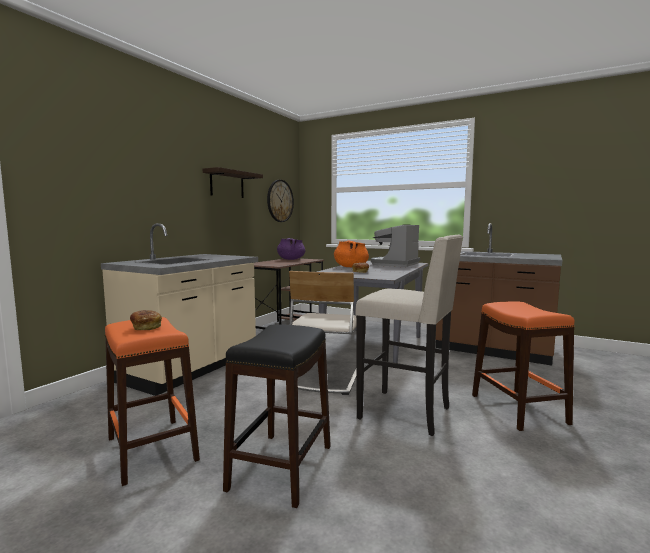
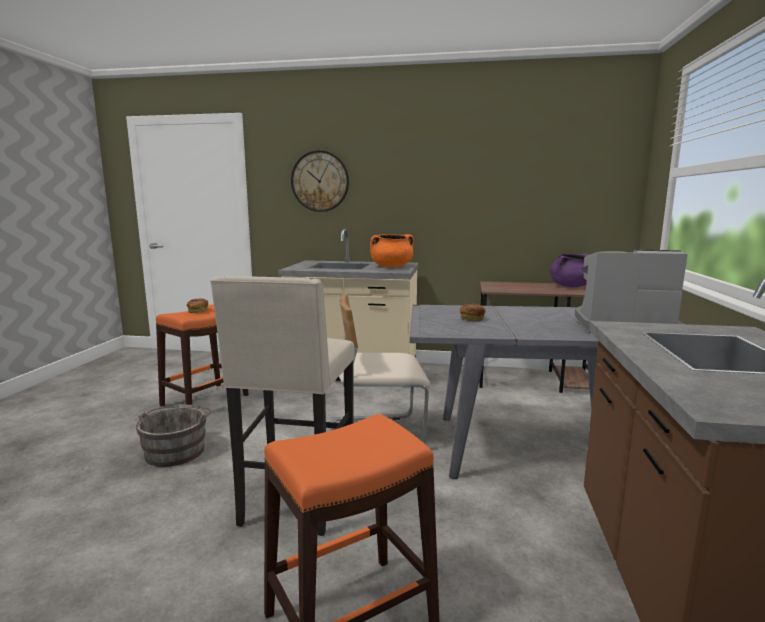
camera: 70 degrees right, 5 degrees up
shelf [203,167,263,198] -> none
black stool [223,324,331,508] -> grey bucket [136,404,211,467]
wall clock [267,180,294,222] -> wall clock moved to [291,150,349,212]
orange cooking pot [334,240,369,267] -> orange cooking pot moved to [370,234,414,267]

